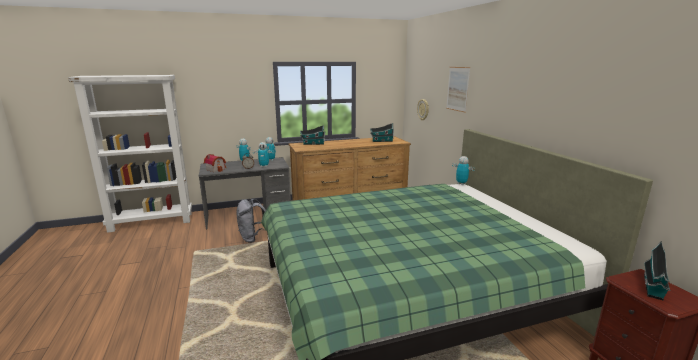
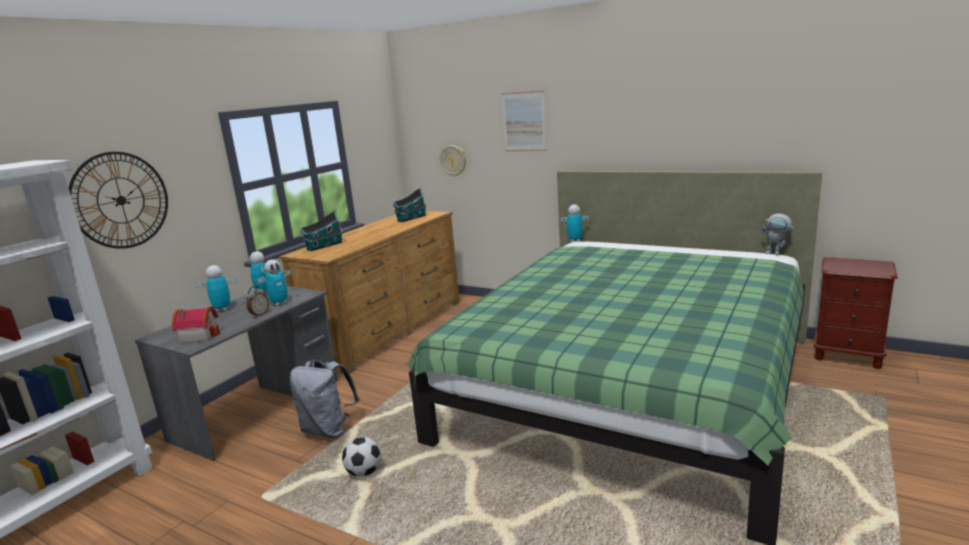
camera: 40 degrees left, 0 degrees up
toy house [644,241,670,300] -> none
none -> wall clock [69,152,168,249]
none -> football [342,437,381,477]
none -> toy robot [762,213,795,255]

